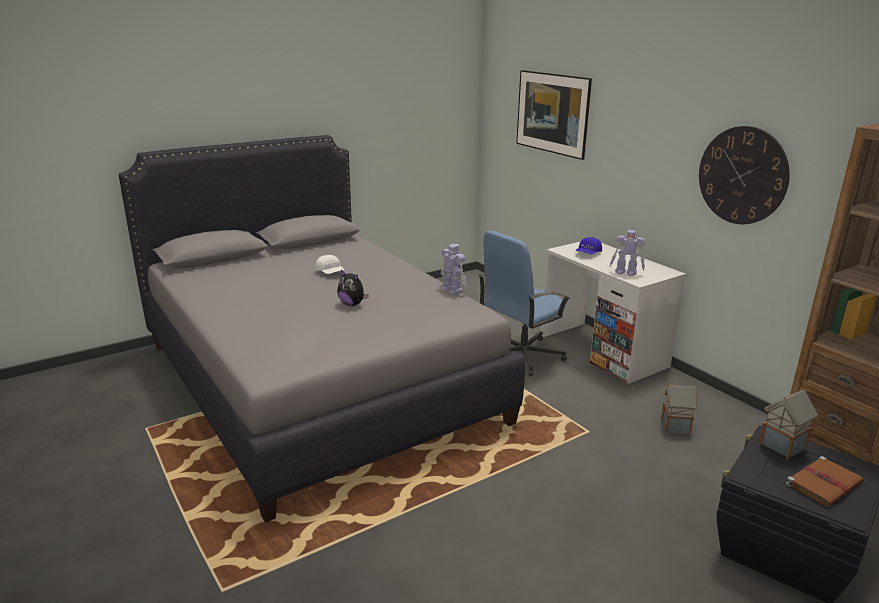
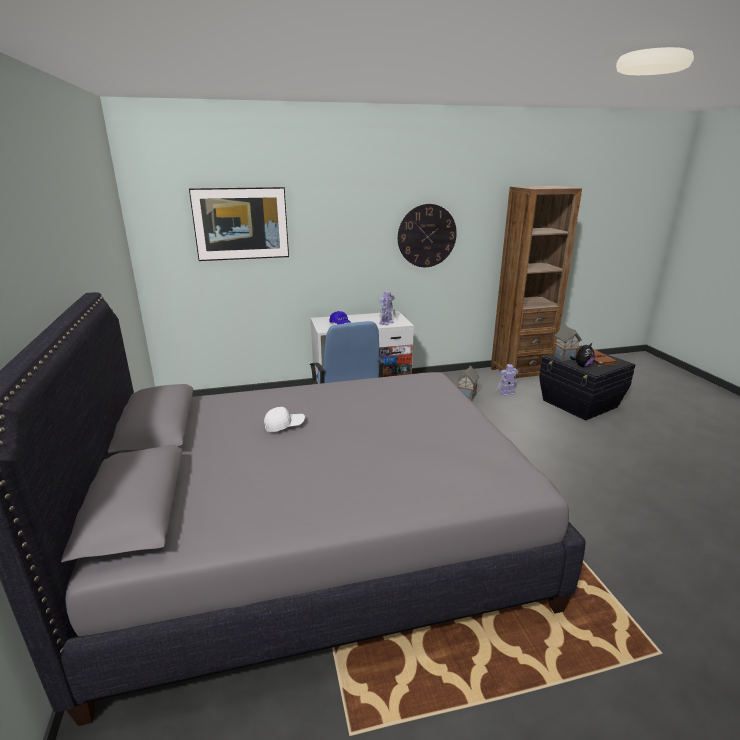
camera: 70 degrees left, 0 degrees up
plush toy [337,270,369,306] -> plush toy moved to [570,343,595,367]
toy robot [441,244,467,294] -> toy robot moved to [496,364,518,396]

